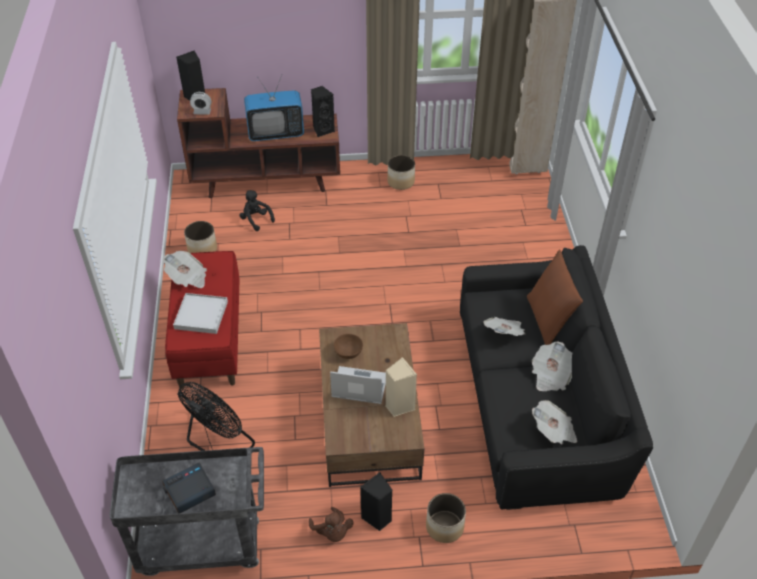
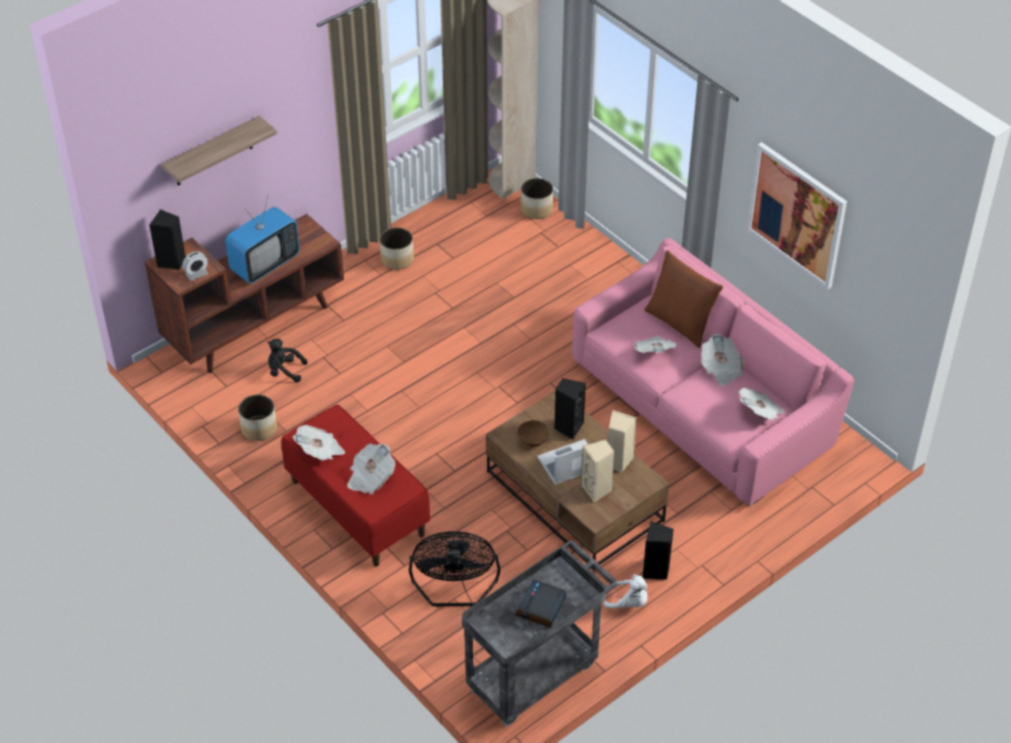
camera: 35 degrees left, 0 degrees up
white tray [173,293,228,334] -> newspaper [347,444,395,495]
brown plush toy [309,507,354,542] -> white plush toy [604,574,648,608]
black speaker [311,86,335,137] -> black speaker moved to [554,378,586,440]
planter [426,493,466,543] -> planter moved to [521,178,553,219]
black sofa [460,245,653,510] -> pink sofa [571,238,854,506]
none -> shelf [162,116,277,185]
none -> beige speaker [581,440,615,502]
none -> picture [747,142,847,289]

